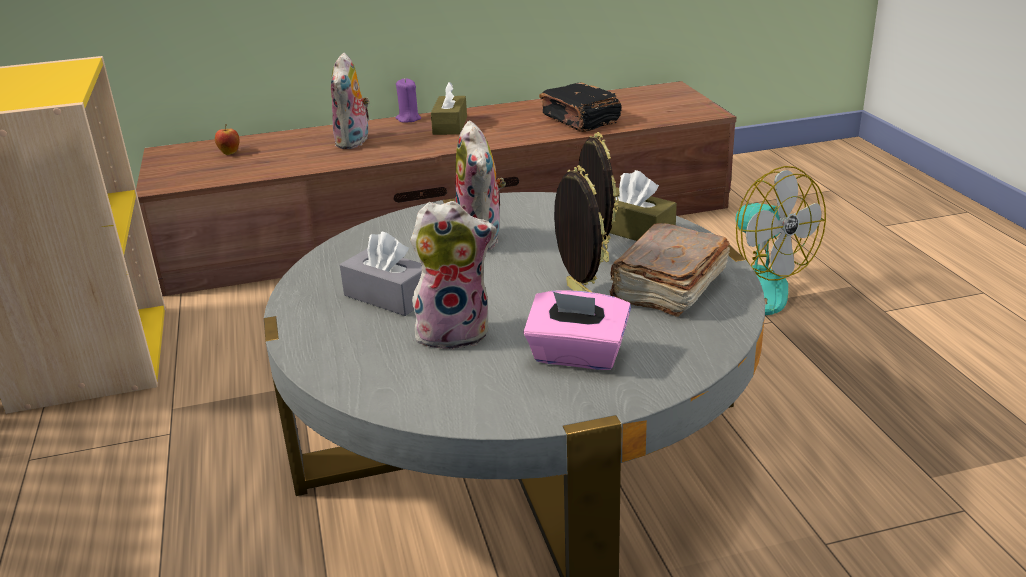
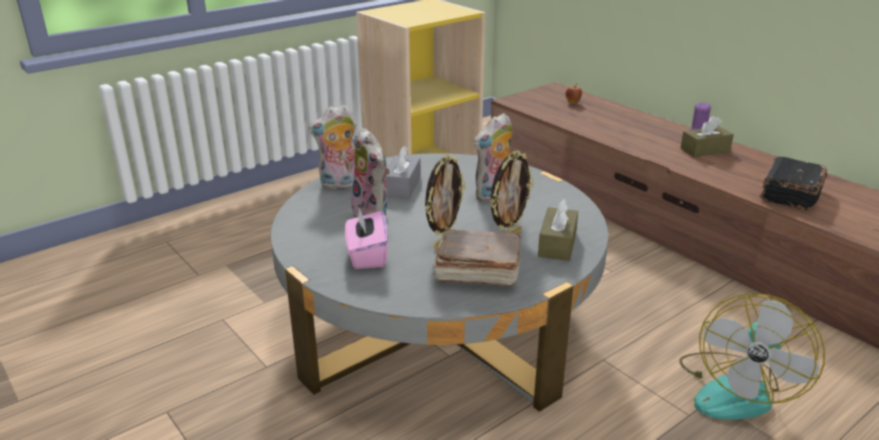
camera: 65 degrees right, 0 degrees up
plush toy [331,52,371,149] -> plush toy moved to [308,105,356,190]

